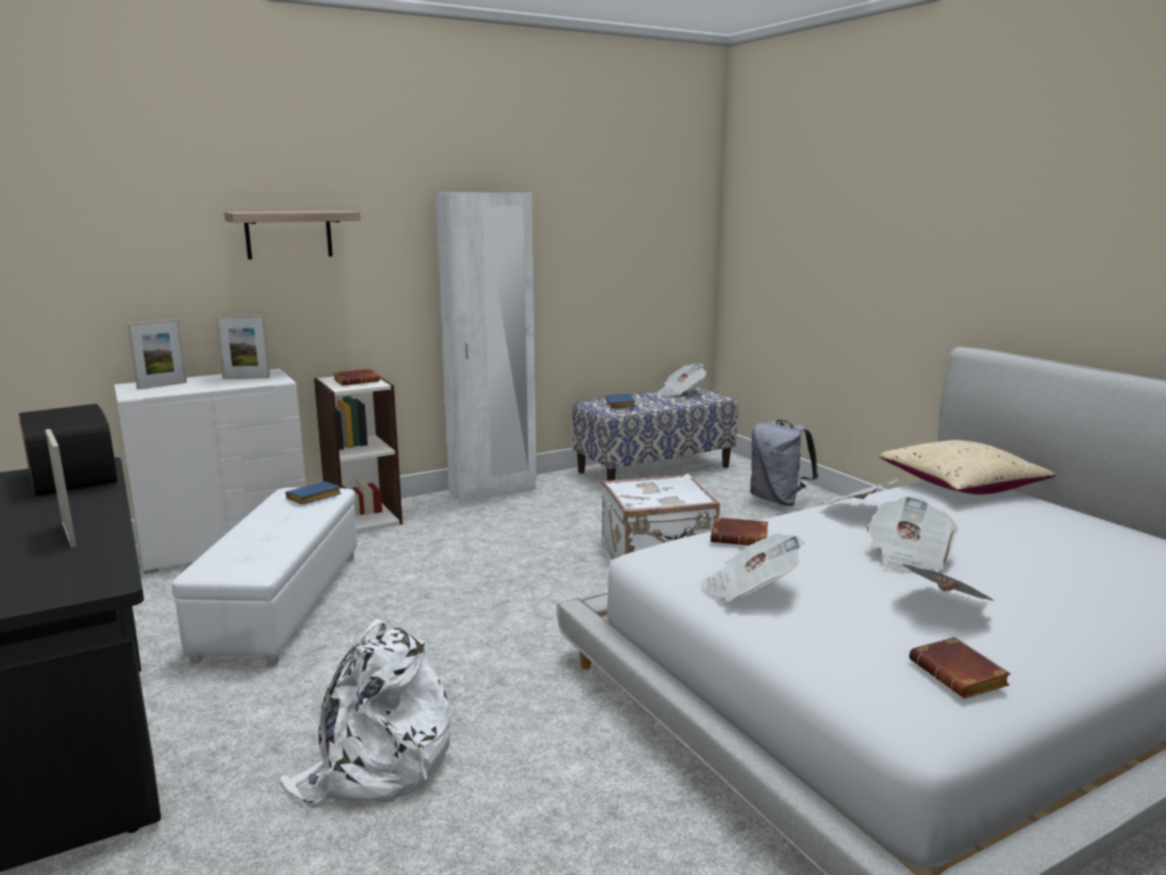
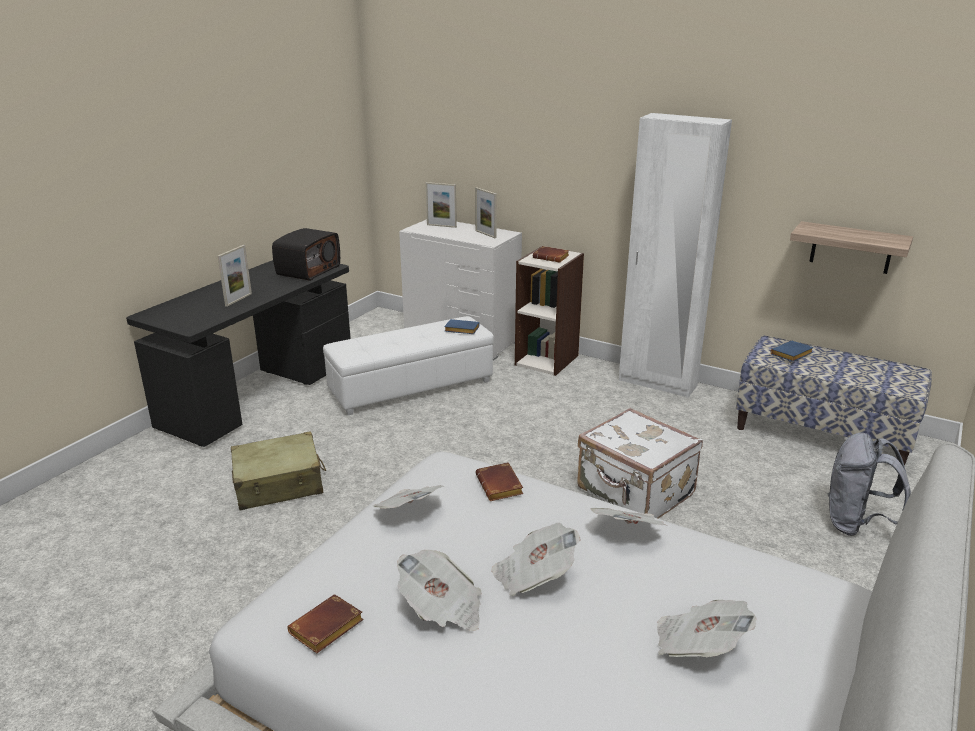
camera: 60 degrees right, 10 degrees up
shelf [224,211,360,260] -> shelf moved to [790,221,913,274]
white backpack [279,619,451,808] -> beige suitcase [231,431,326,510]
newspaper [658,363,707,395] -> newspaper moved to [657,600,756,657]
beige pillow [879,440,1057,495] -> none

